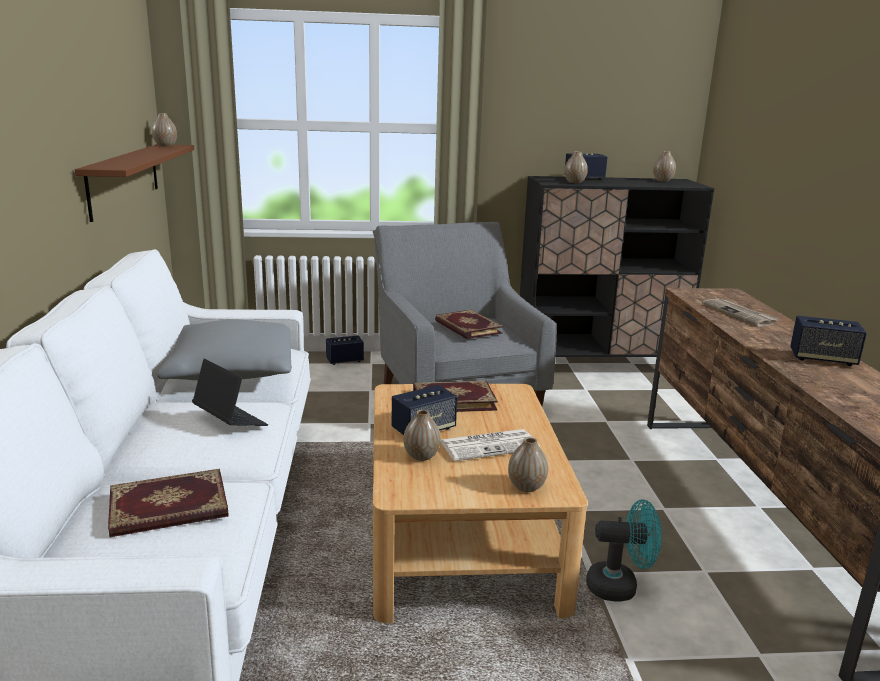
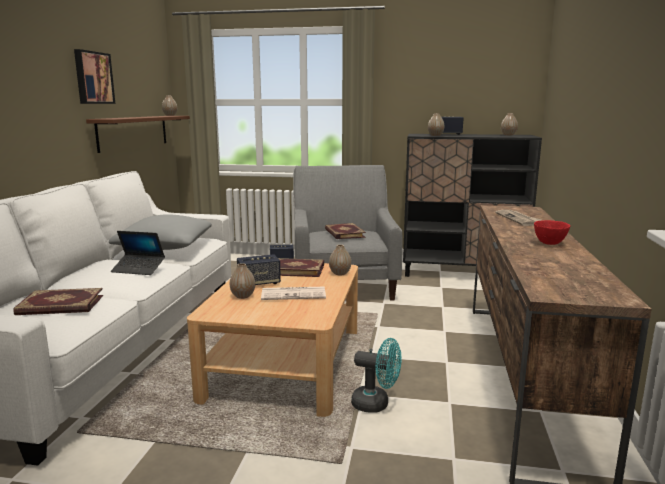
camera: 15 degrees right, 5 degrees down
laptop [192,359,268,426] -> laptop turned 135 degrees clockwise [111,231,165,275]
vase [508,437,548,492] -> vase moved to [329,244,351,276]
speaker [790,316,867,366] -> red bowl [534,220,570,245]
none -> picture [74,49,115,104]

